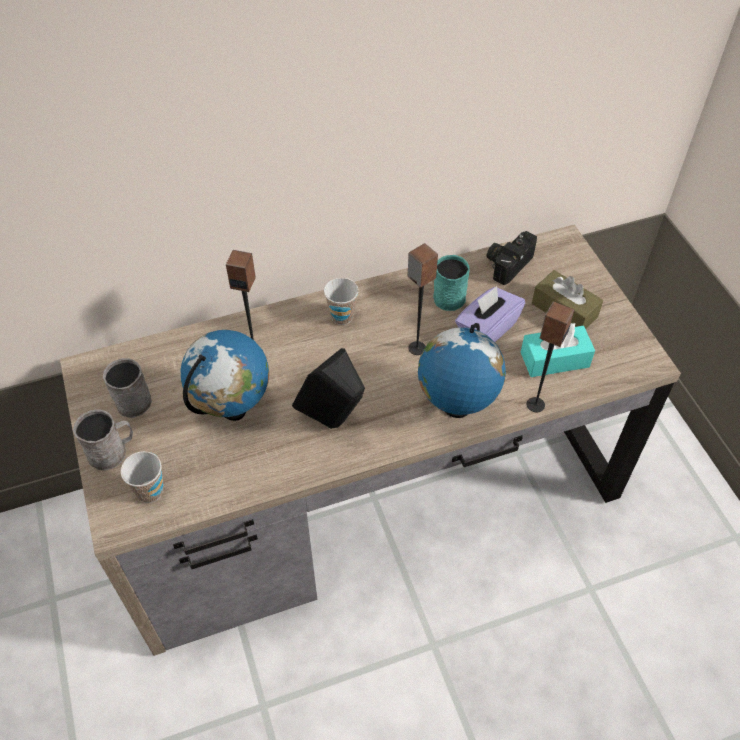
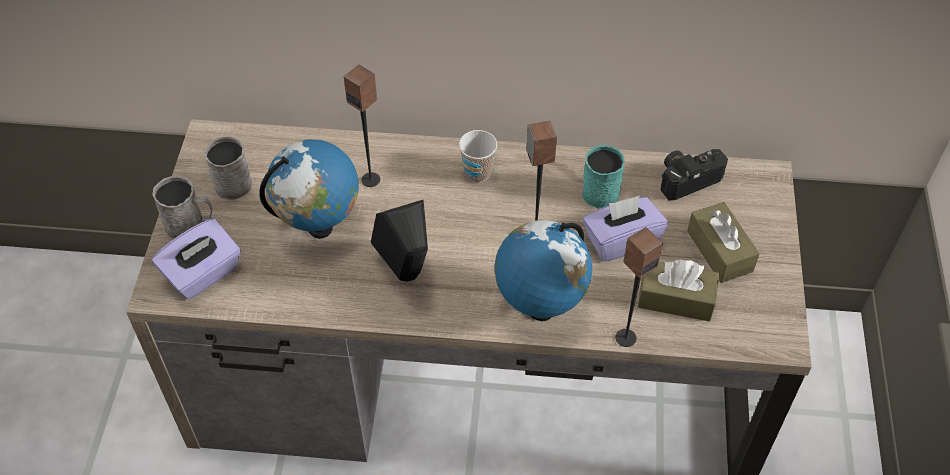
camera: 25 degrees right, 0 degrees up
cup [120,451,164,503] -> purple tissue box [152,218,241,300]
turquoise tissue box [521,323,595,377] -> brown tissue box [638,259,720,322]

